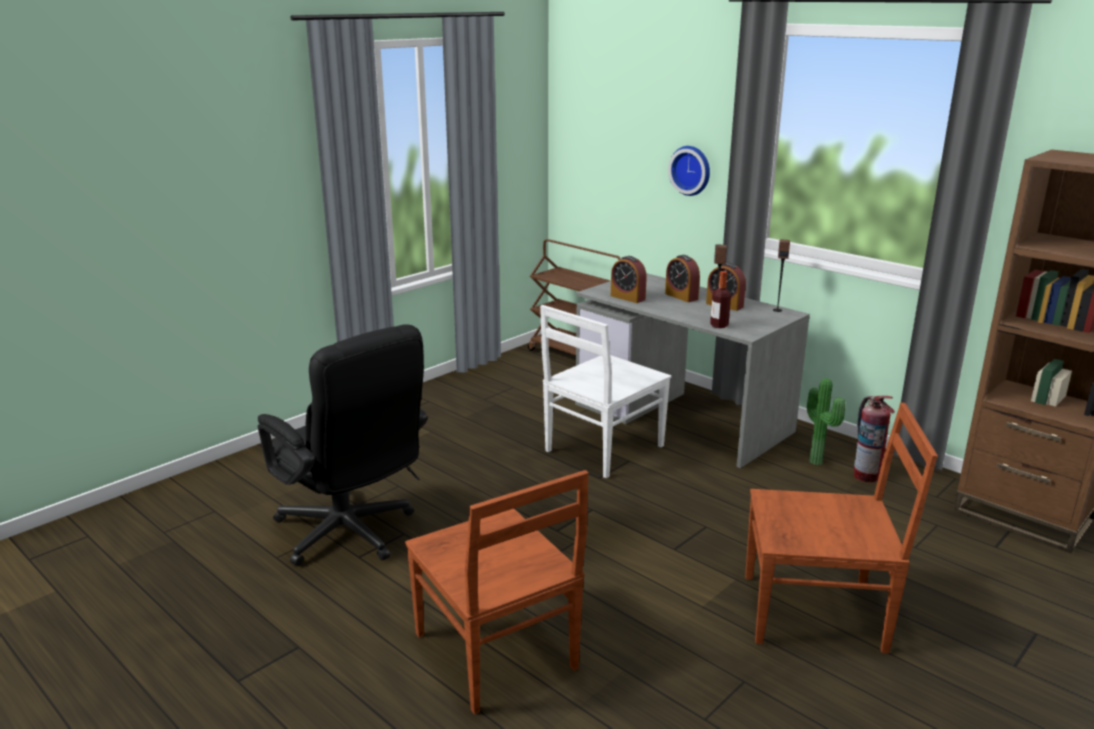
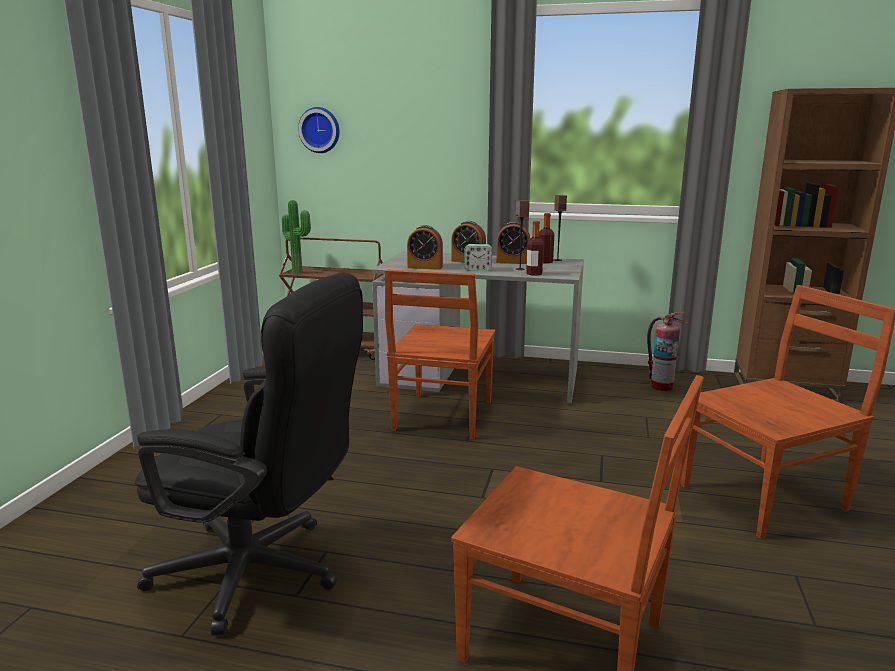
camera: 30 degrees left, 5 degrees down
white chair [540,305,671,478] -> brown chair [385,270,495,439]
wall clock [668,146,710,196] -> wall clock moved to [298,107,340,153]
potted plant [807,378,845,465] -> potted plant moved to [282,200,311,274]
none -> alarm clock [464,244,492,271]
none -> bottle [539,213,554,263]

